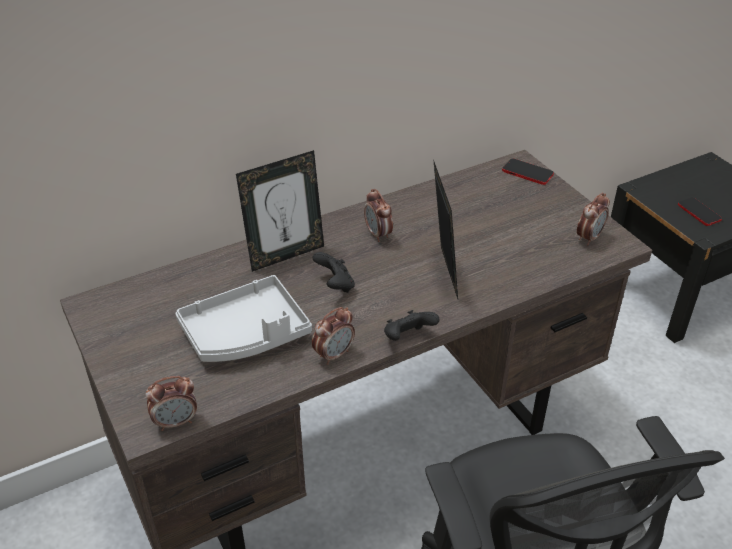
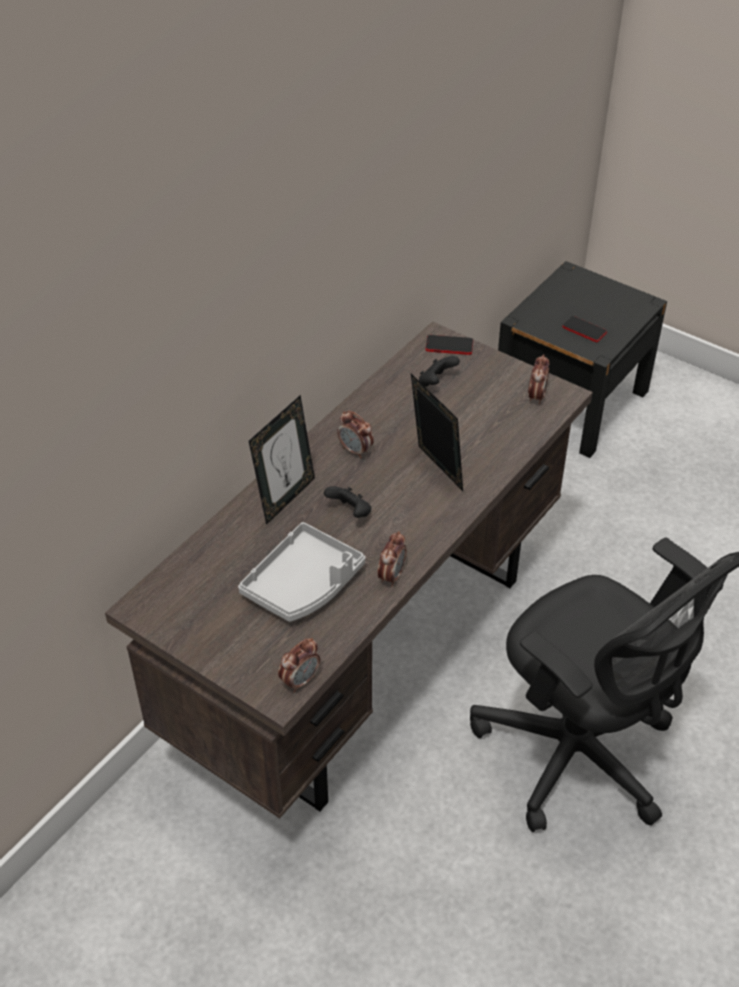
camera: 25 degrees left, 5 degrees up
black game controller [384,310,439,341] -> black game controller moved to [419,356,460,387]

